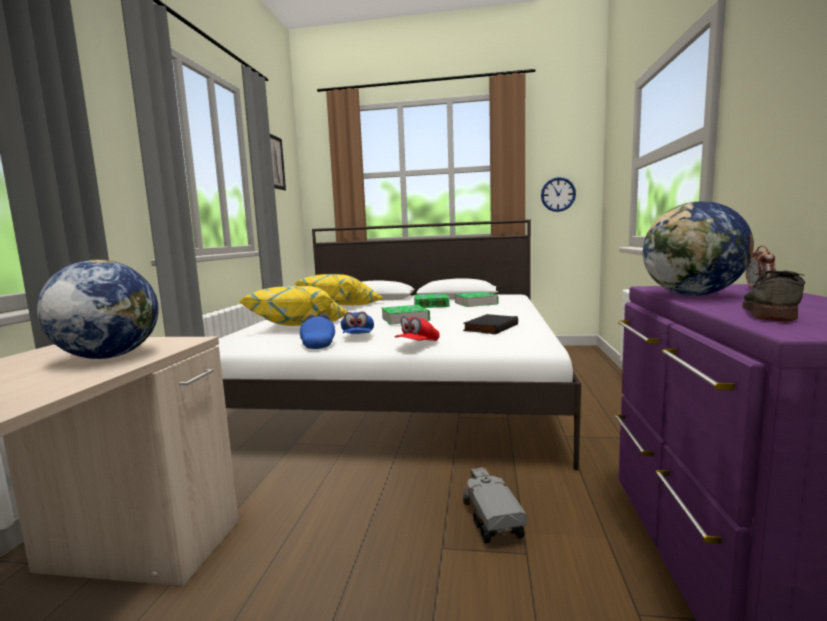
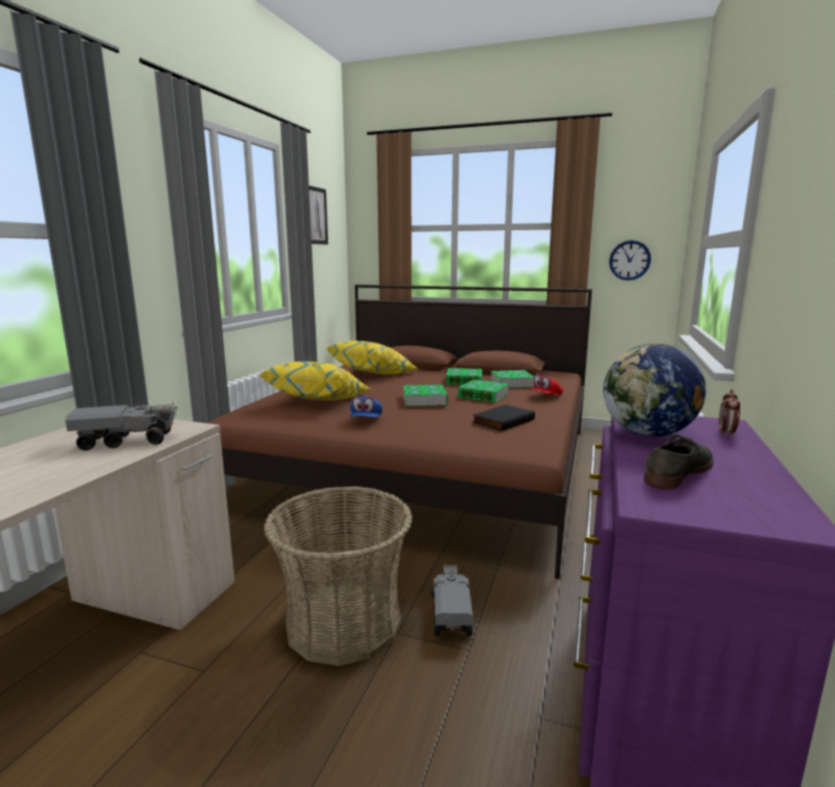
camera: 10 degrees right, 5 degrees up
globe [37,259,159,359] -> toy truck [65,403,177,450]
white bed [216,219,581,471] -> brown bed [207,285,592,579]
blue cap [300,313,335,349] -> none
red cap [394,316,440,341] -> red cap moved to [529,374,563,395]
none -> basket [264,486,413,666]
none -> book [458,380,509,403]

